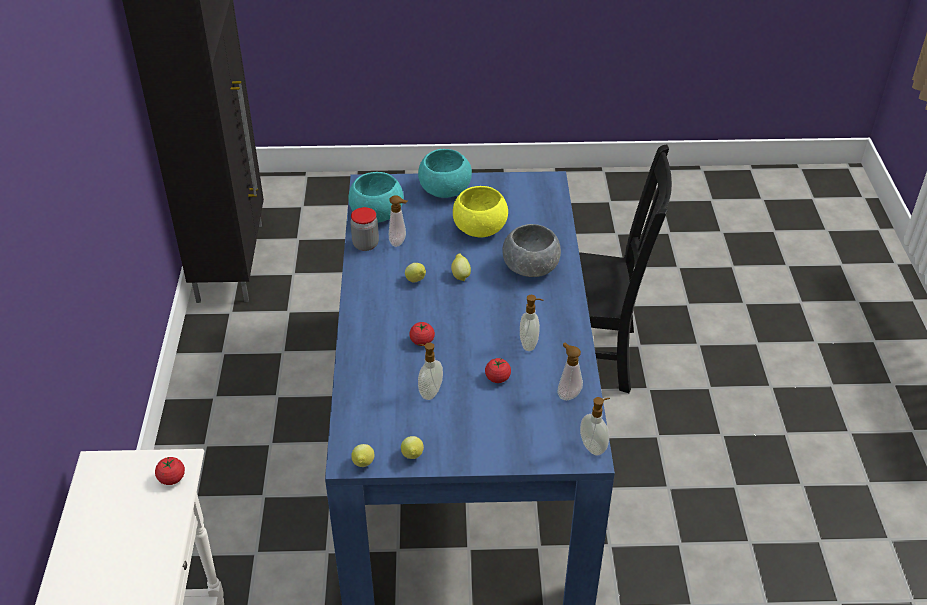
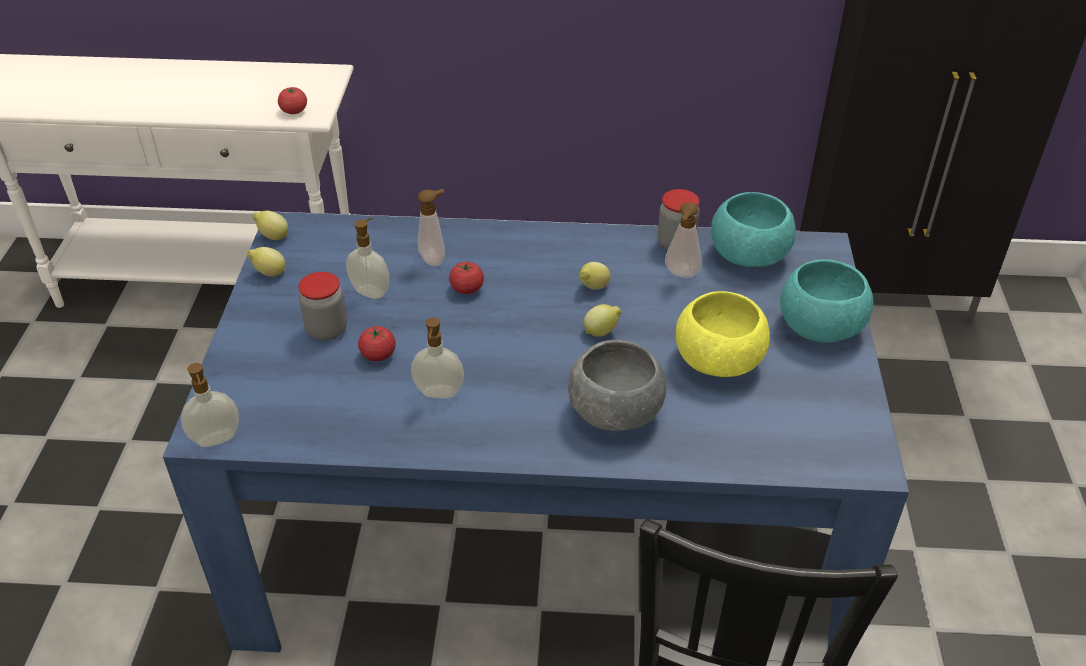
camera: 95 degrees right, 0 degrees up
soap dispenser [557,343,583,400] -> soap dispenser moved to [418,189,445,266]
none -> jar [298,272,347,341]

